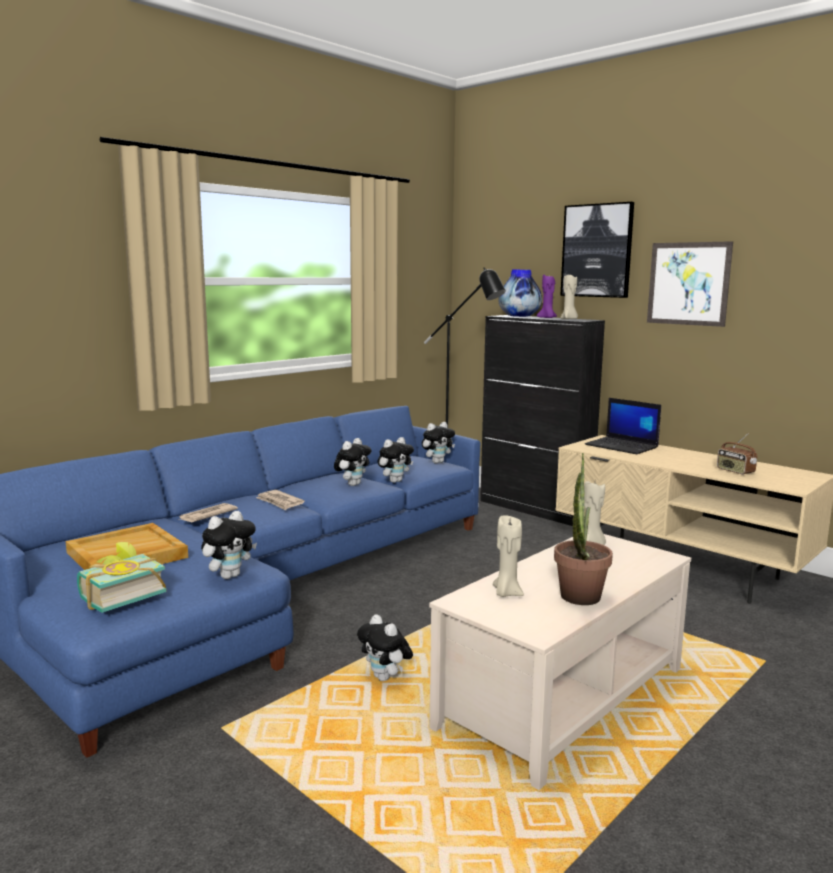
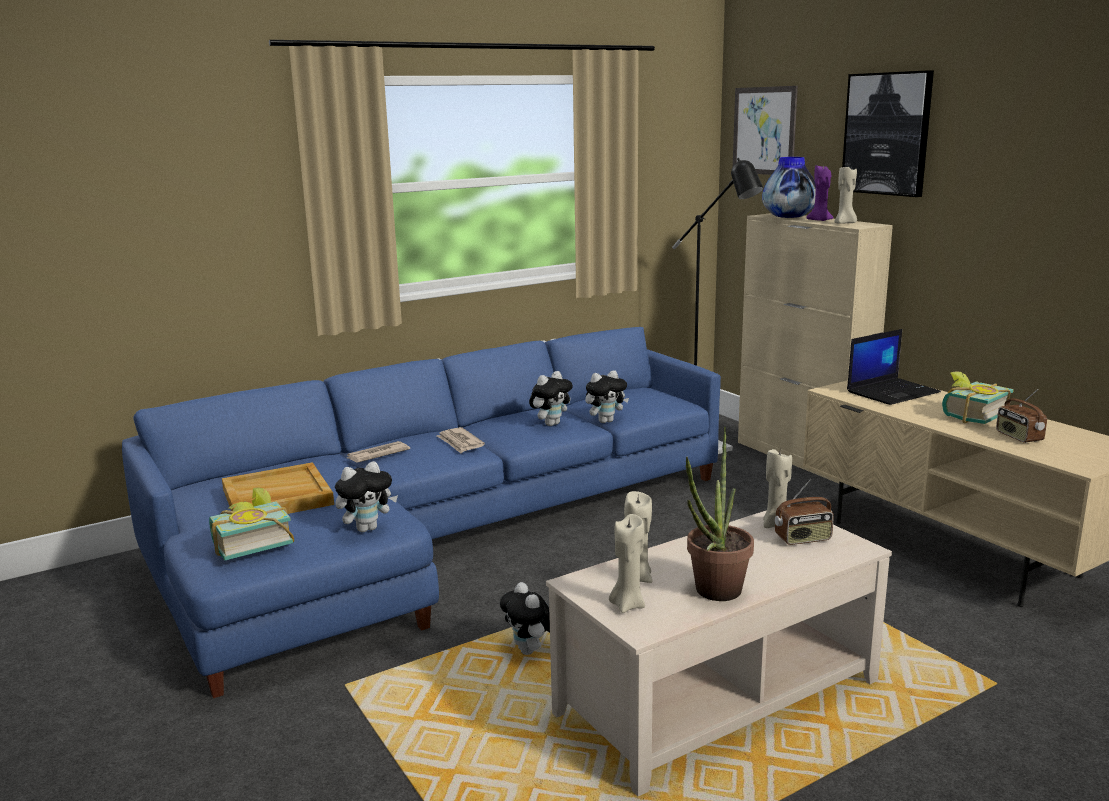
camera: 15 degrees right, 5 degrees up
plush toy [422,422,455,464] -> none
black cabinet [480,315,605,526] -> beige cabinet [738,213,893,483]
laptop [585,398,661,454] -> laptop turned 90 degrees counterclockwise [847,329,941,405]
picture [647,241,733,327] -> picture moved to [733,86,798,175]
none -> beige candle [609,514,645,613]
none -> radio [774,478,834,545]
none -> book [942,371,1014,424]

